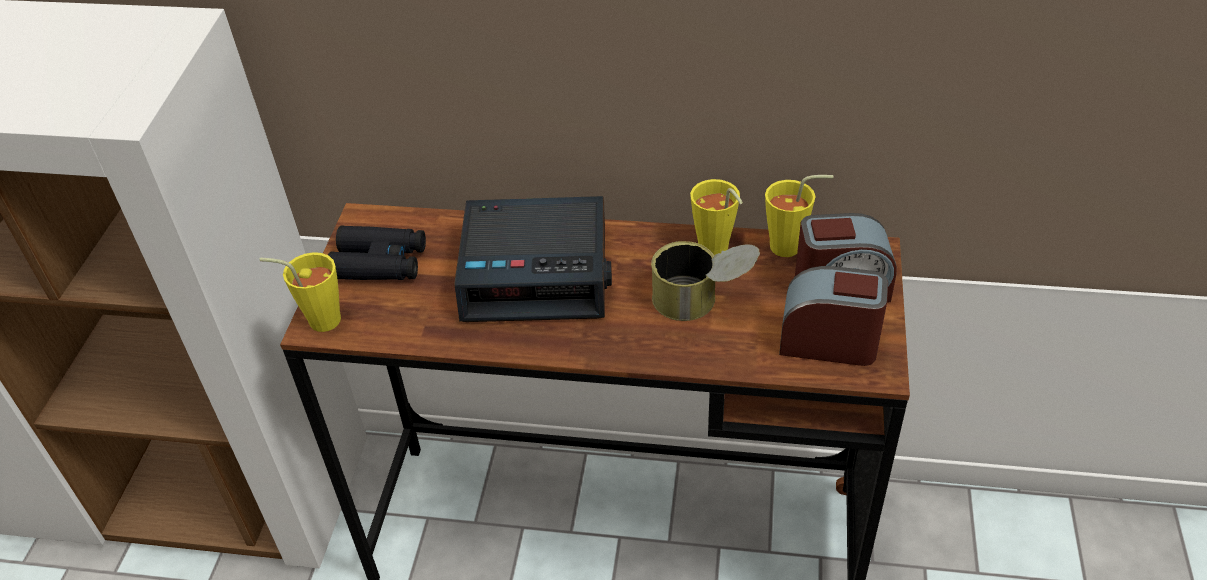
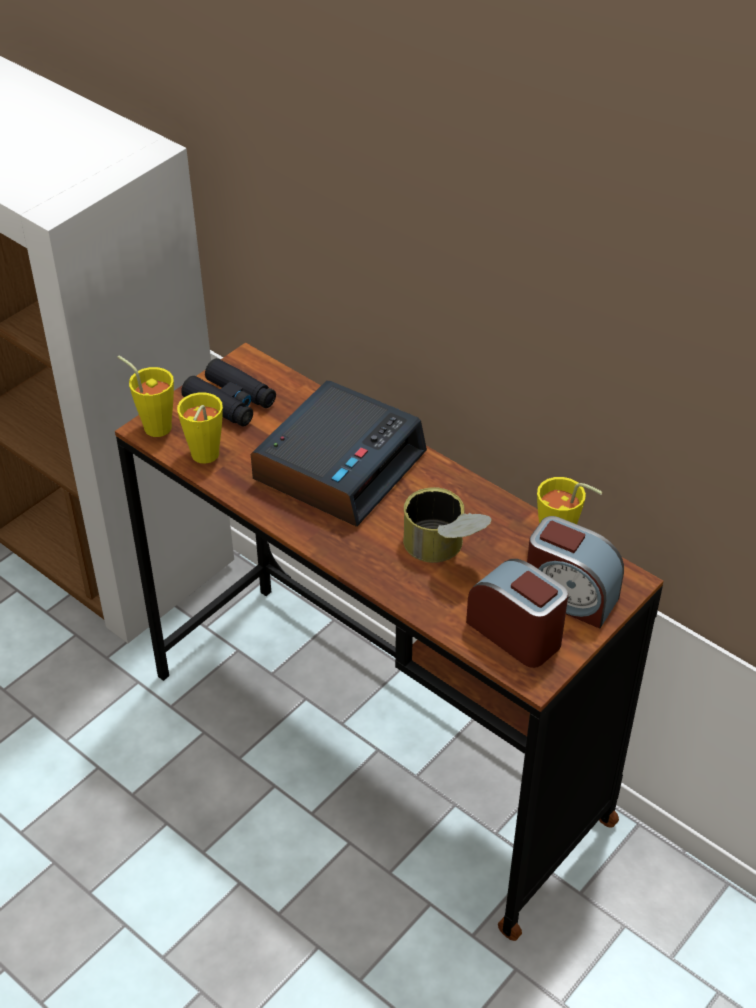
camera: 30 degrees right, 0 degrees up
alarm clock [455,196,612,322] -> alarm clock turned 90 degrees counterclockwise [251,380,427,527]
yellow cup [690,179,743,256] -> yellow cup moved to [177,392,223,464]

